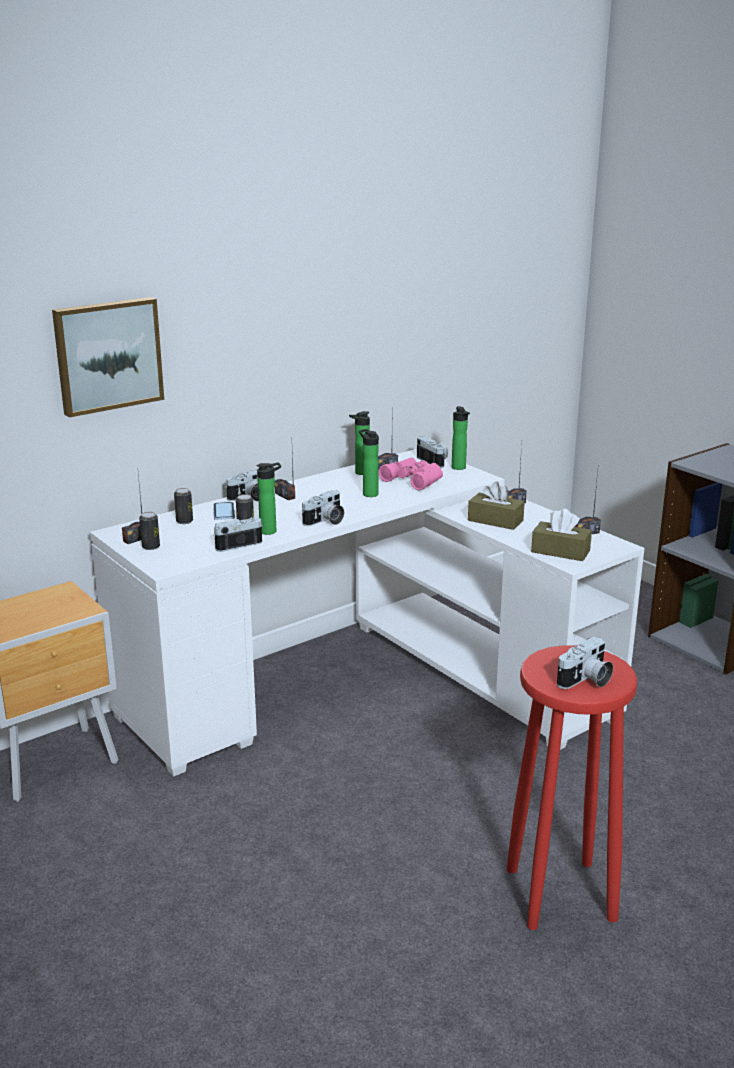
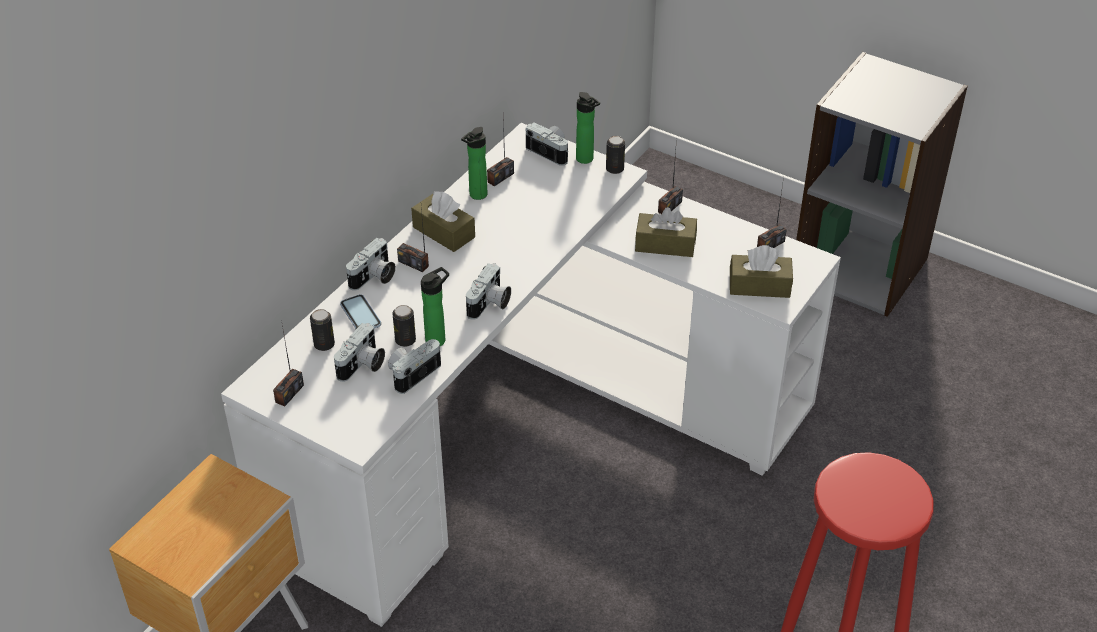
camera: 20 degrees left, 20 degrees up
picture [52,297,164,418] -> none
can [139,512,160,550] -> can moved to [606,136,625,174]
bottle [359,429,379,497] -> none
pink binoculars [379,457,443,490] -> none
camera [557,636,613,689] -> camera moved to [334,323,385,382]
none -> brown tissue box [411,191,475,252]

